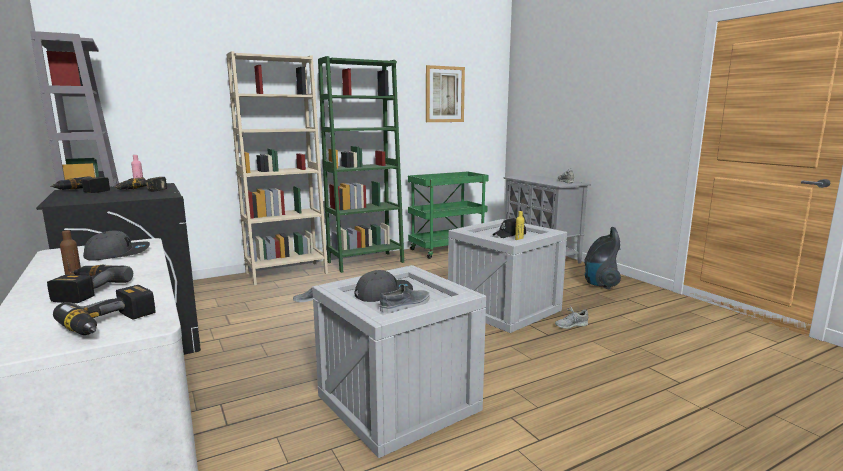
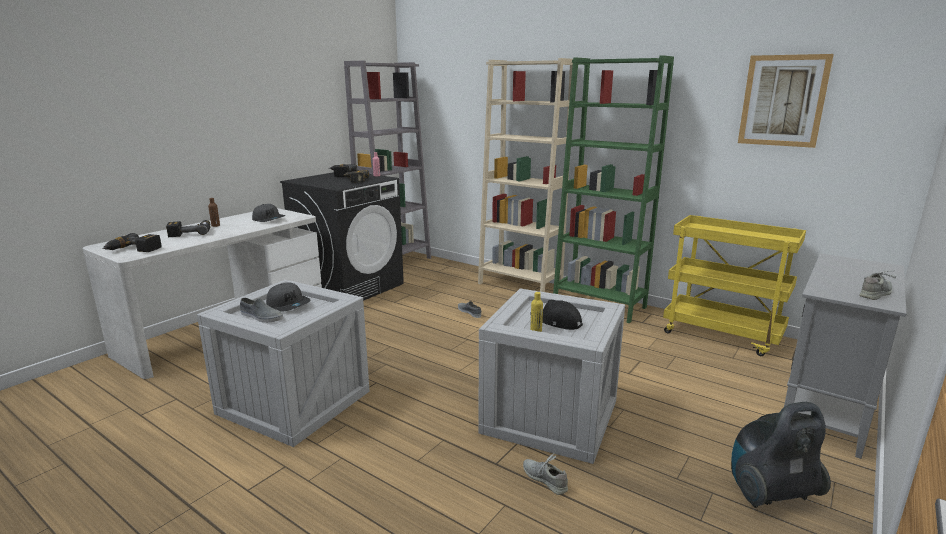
camera: 65 degrees right, 5 degrees up
green cart [408,172,489,259] -> yellow cart [663,215,806,356]

